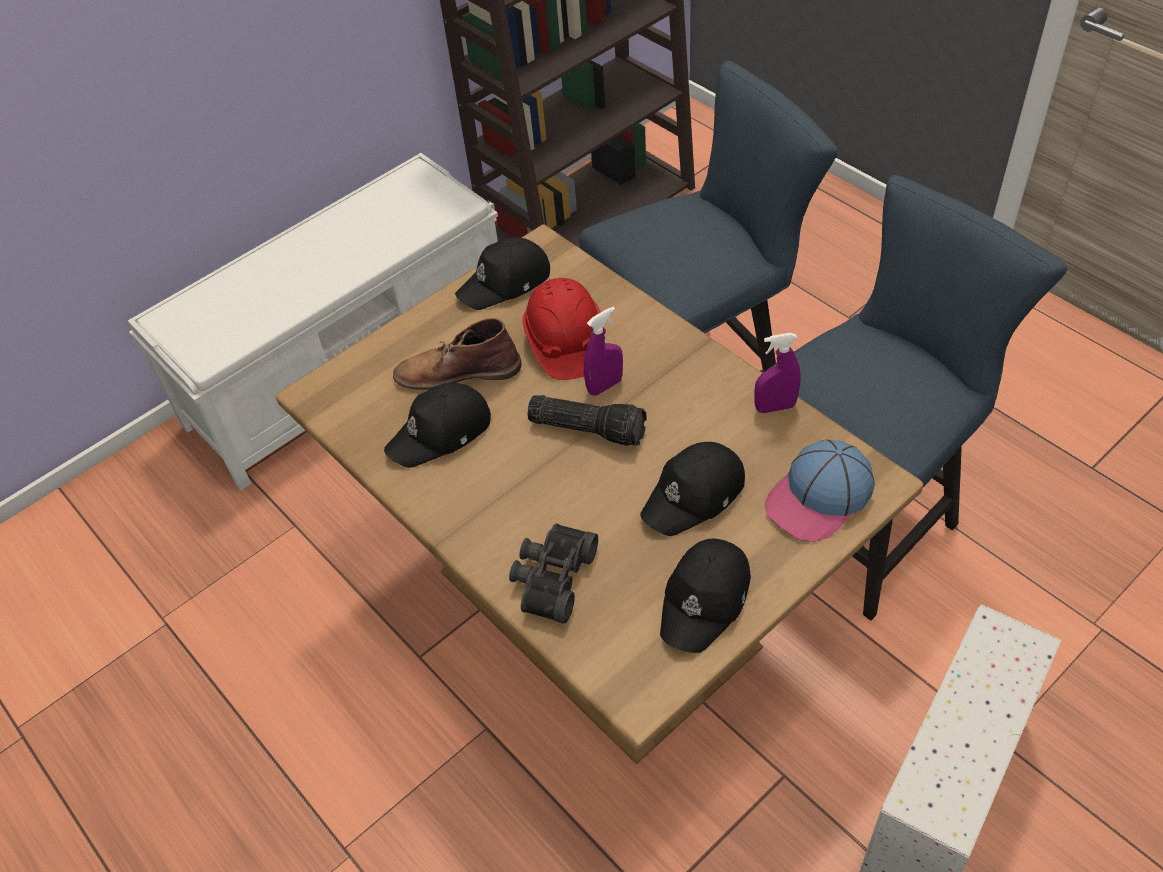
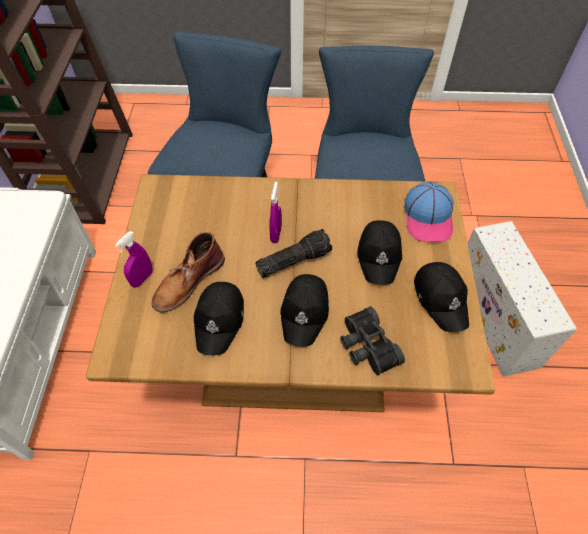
camera: 50 degrees left, 5 degrees up
black cap [455,237,550,310] -> black cap moved to [280,274,329,347]
red hard hat [522,278,605,380] -> none
purple spray bottle [754,333,801,413] -> purple spray bottle moved to [115,231,153,288]

